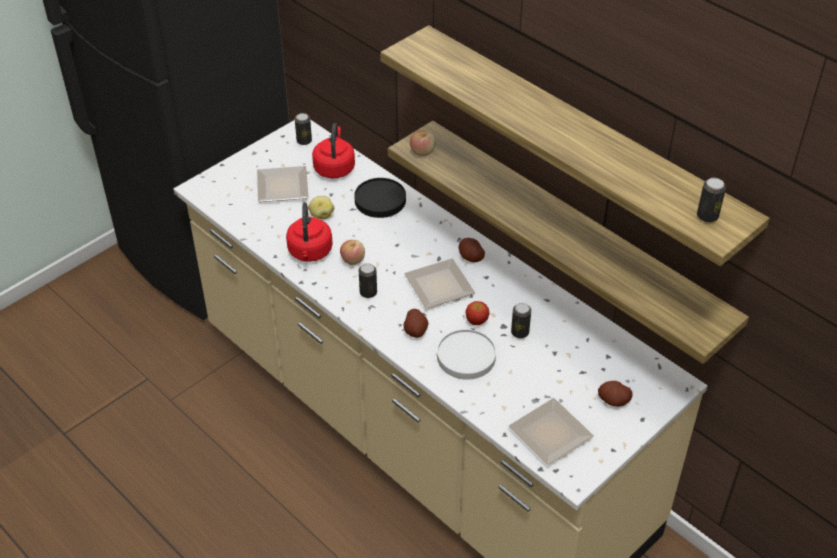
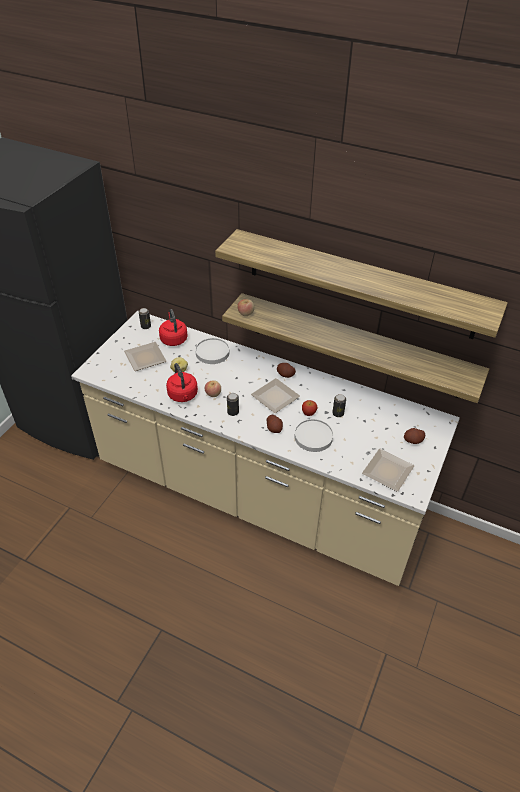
camera: 20 degrees left, 0 degrees up
black plate [354,178,406,218] -> white plate [195,338,229,364]
can [697,178,726,222] -> none

